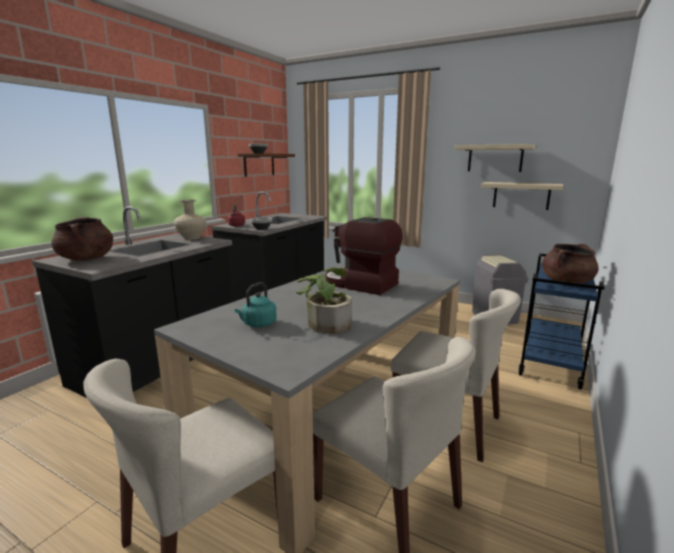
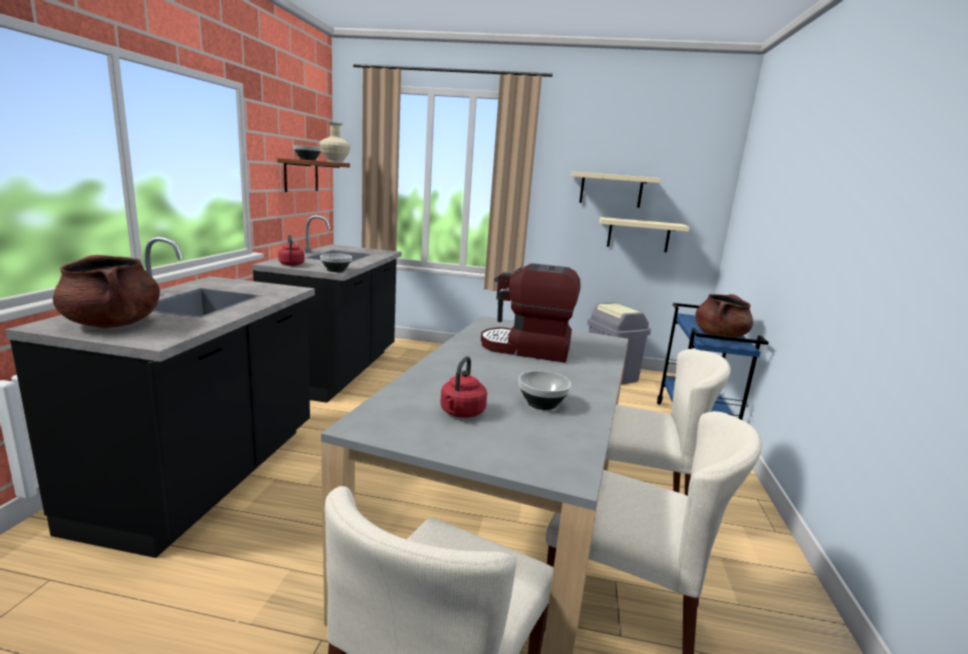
camera: 20 degrees left, 0 degrees up
beige vase [174,199,206,240] -> beige vase moved to [319,122,351,163]
turquoise kettle [235,282,277,327] -> red kettle [440,356,487,418]
potted plant [296,268,352,334] -> bowl [518,371,572,410]

